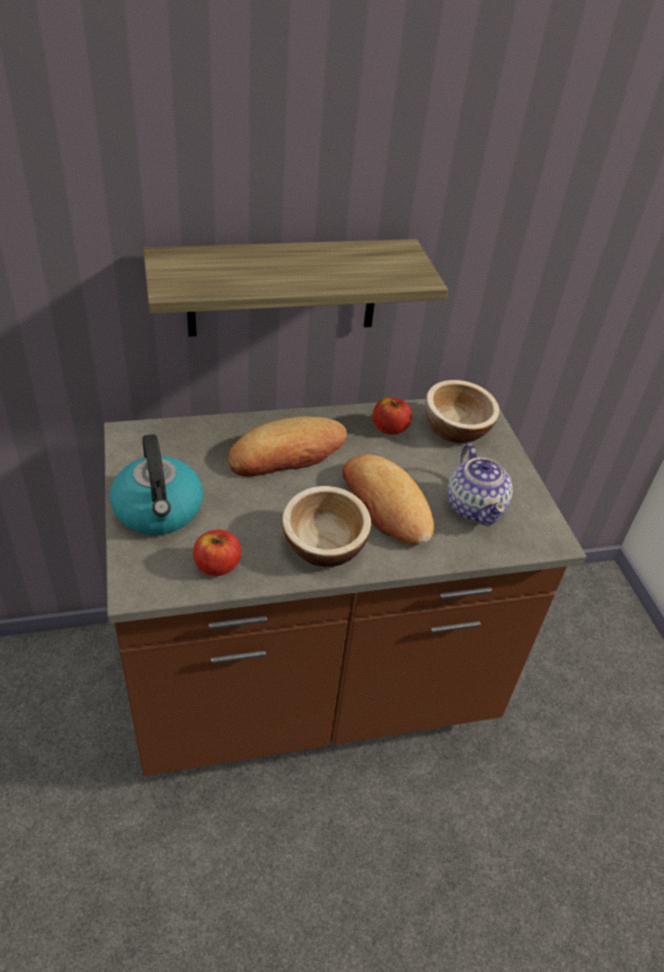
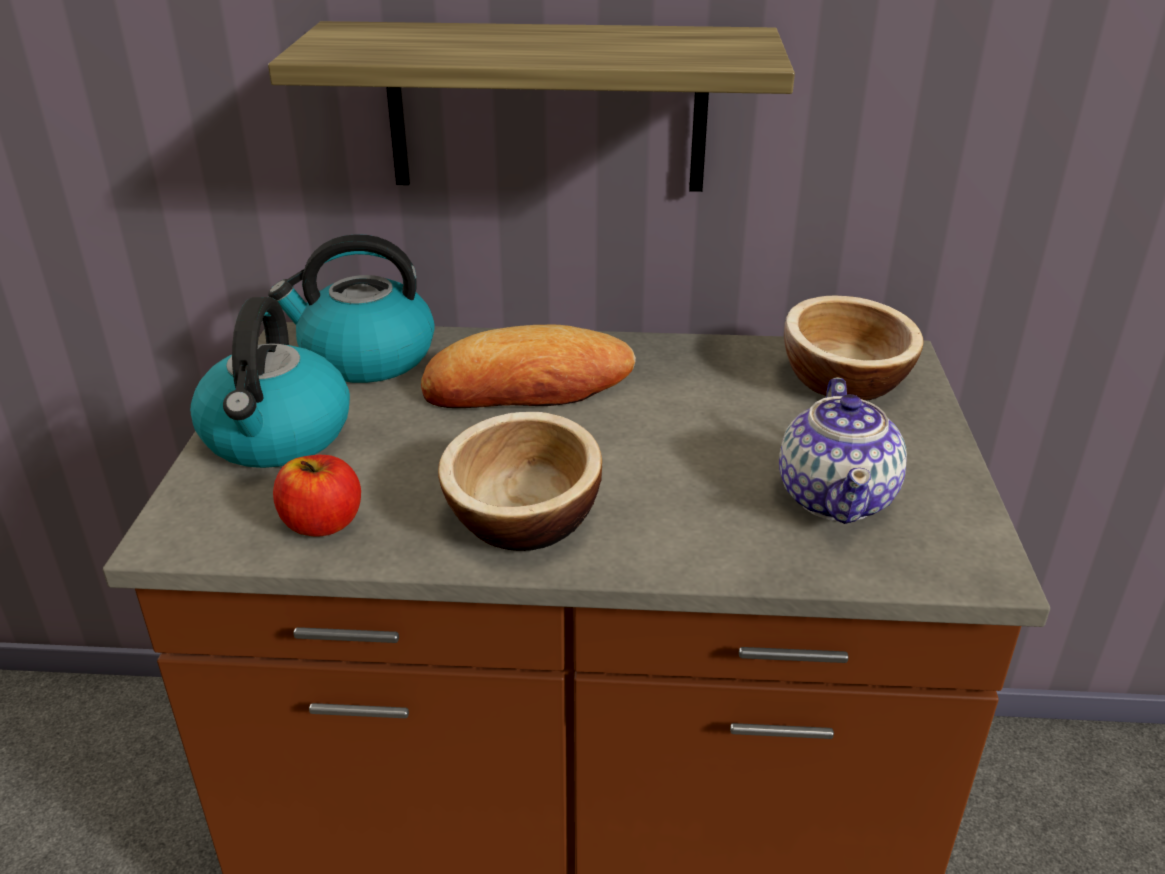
camera: 20 degrees right, 10 degrees down
bread [342,454,434,545] -> none
apple [373,397,412,435] -> none
none -> kettle [268,234,435,383]

